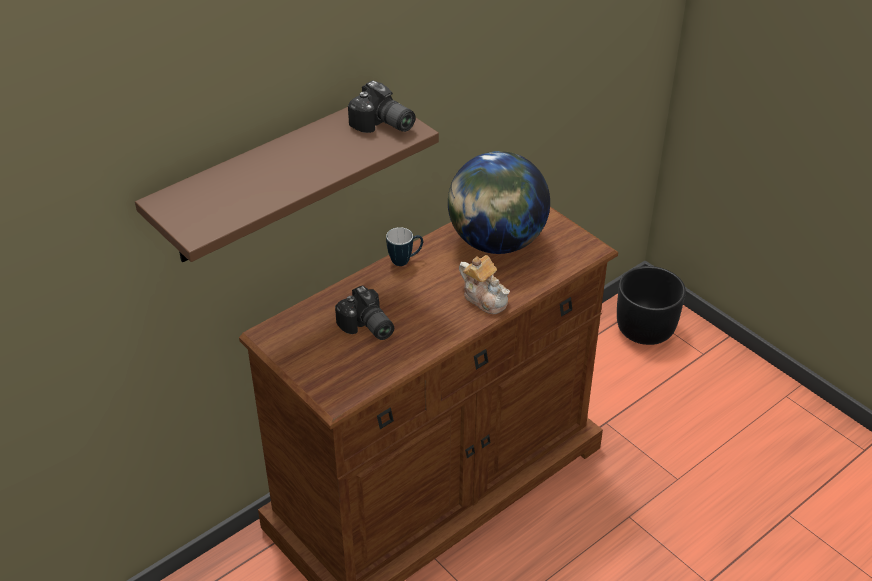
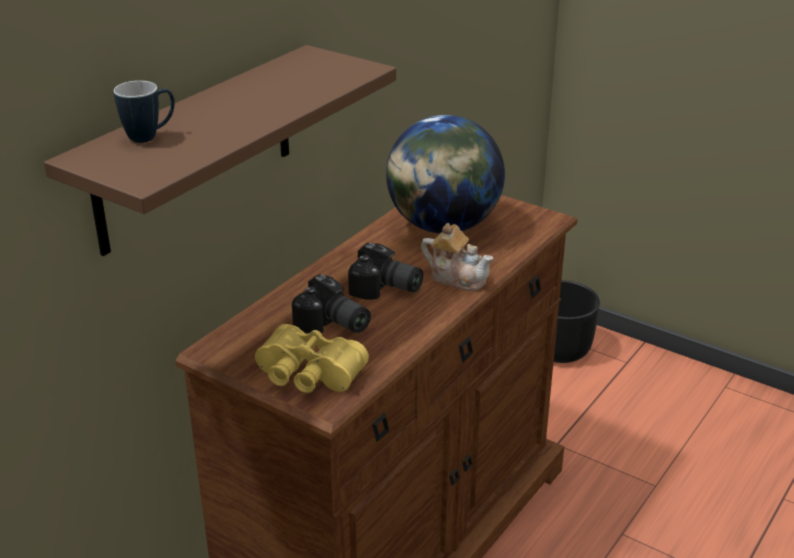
camera: 15 degrees left, 10 degrees down
camera [348,80,416,133] -> camera moved to [348,242,423,300]
mug [386,227,423,266] -> mug moved to [114,81,175,143]
none -> yellow binoculars [255,324,369,393]

